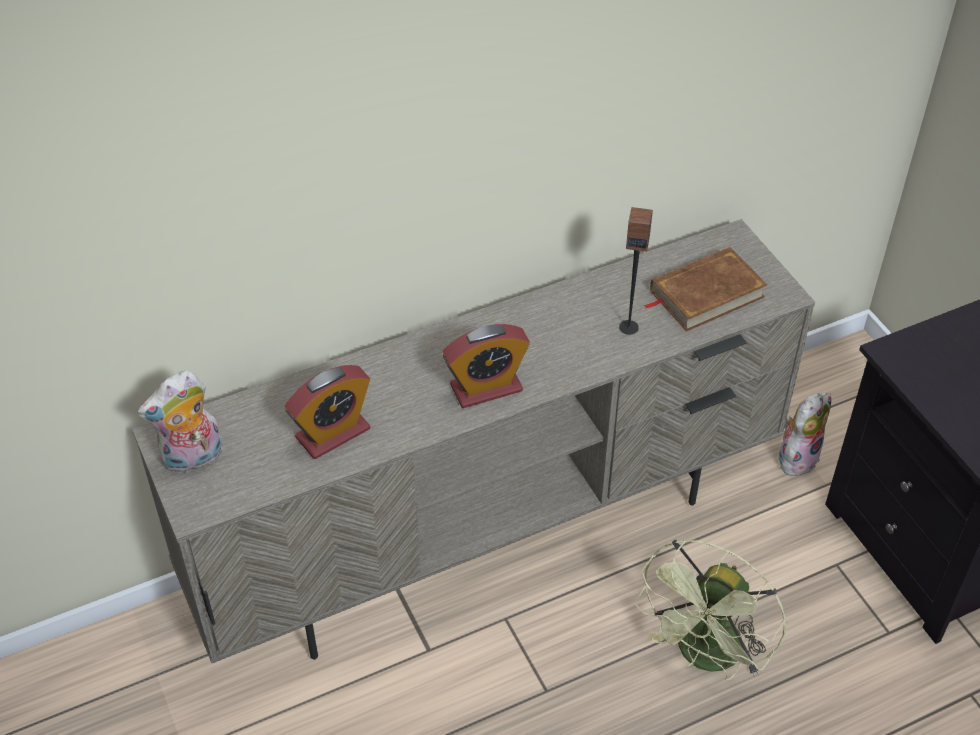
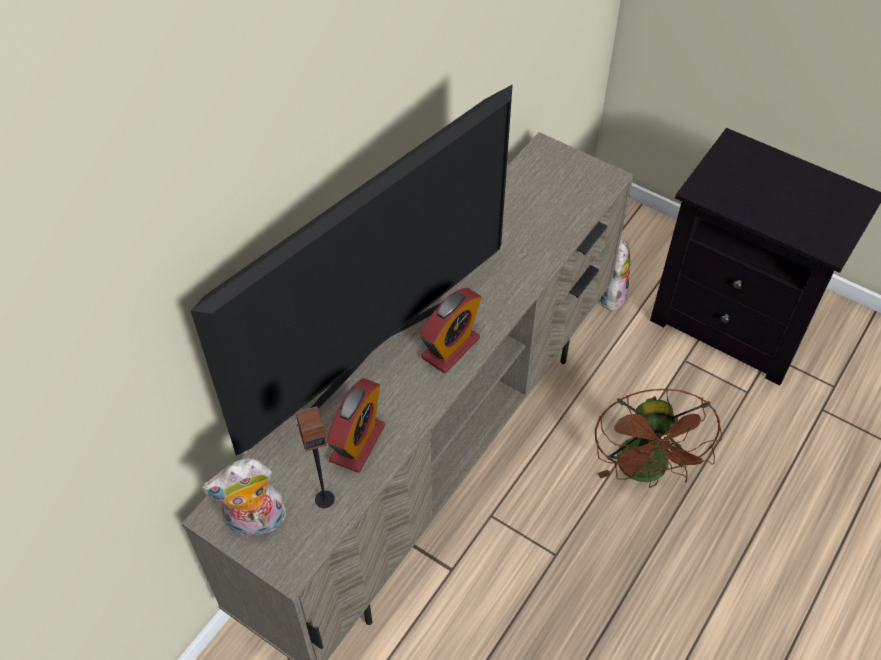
camera: 30 degrees left, 5 degrees up
plush toy [137,371,222,473] -> plush toy turned 45 degrees clockwise [202,458,286,537]
speaker [619,207,653,335] -> speaker moved to [296,406,335,508]
green fan [634,540,786,681] -> brown fan [595,388,722,488]
brown book [643,247,767,331] -> none
none -> television [191,84,513,455]

